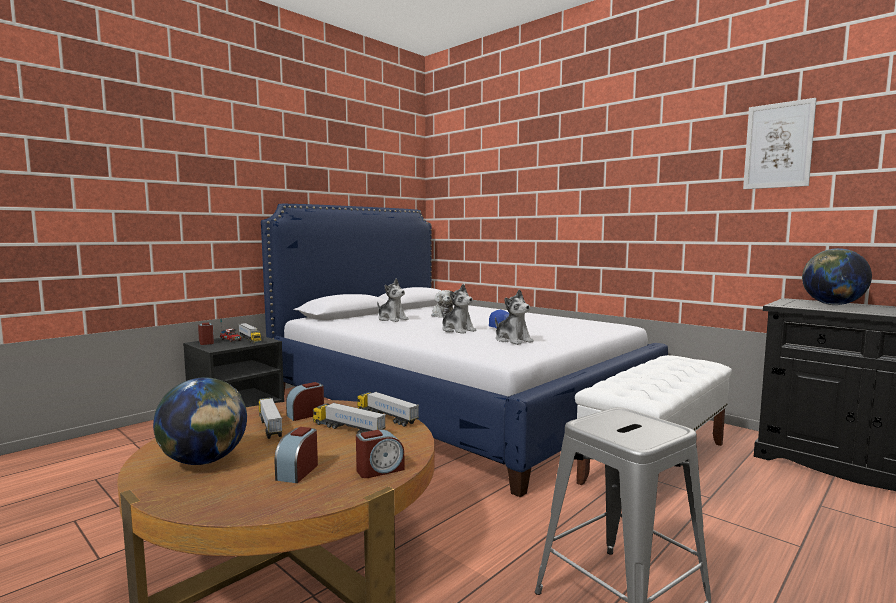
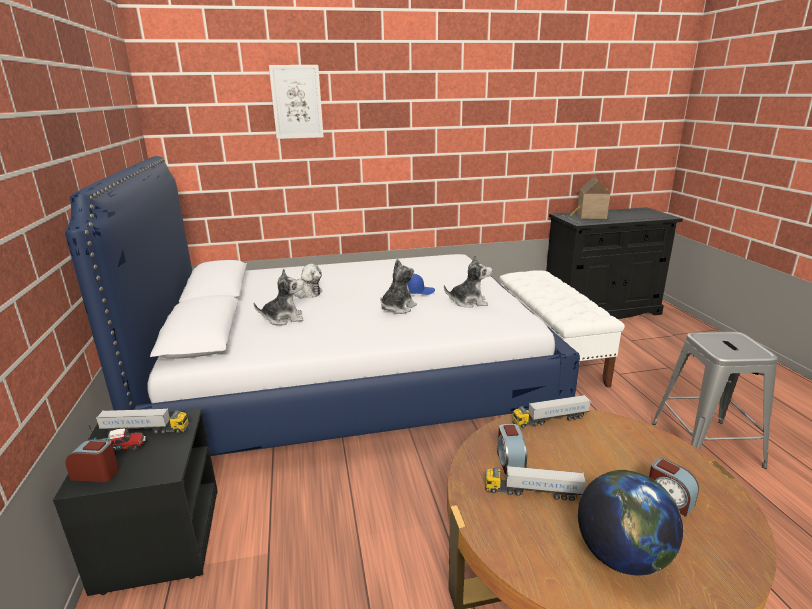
camera: 55 degrees left, 15 degrees up
toy truck [313,403,386,434] -> none
alarm clock [356,429,405,478] -> none
plush toy [441,284,477,334] -> plush toy turned 45 degrees counterclockwise [380,259,417,314]
picture [743,98,817,189] -> picture moved to [269,65,324,139]
globe [802,248,872,305] -> toy house [570,177,610,219]

